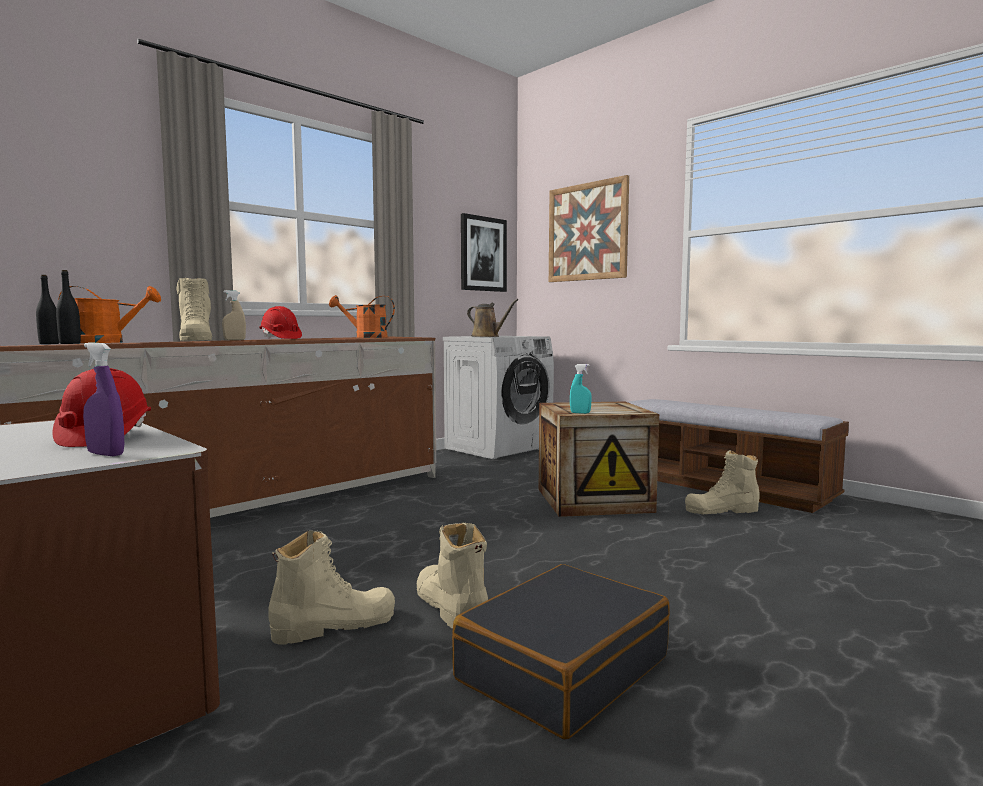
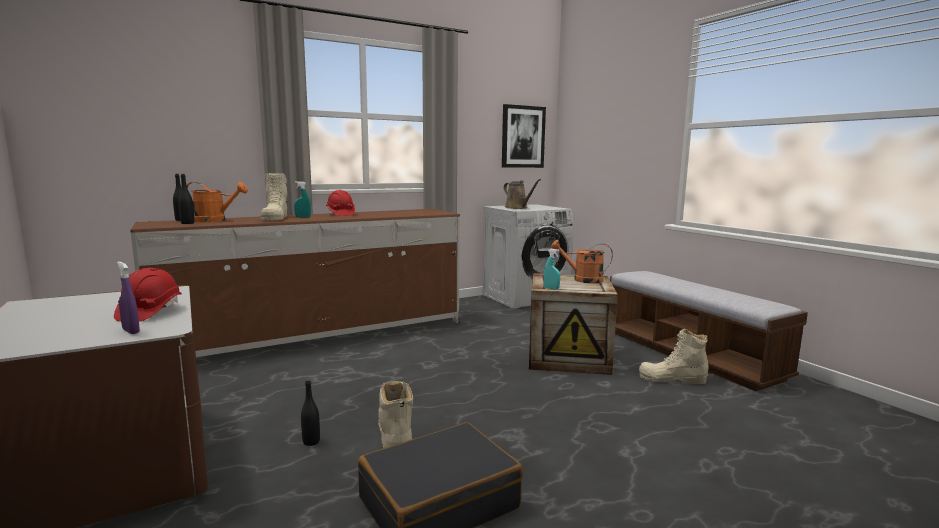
camera: 15 degrees right, 5 degrees up
beige spray bottle [222,290,246,340] -> turquoise spray bottle [294,181,311,218]
beige boot [268,531,395,645] -> black bottle [301,379,320,446]
orange watering can [329,295,395,338] -> orange watering can moved to [551,240,613,284]
picture [549,175,629,282] -> none

